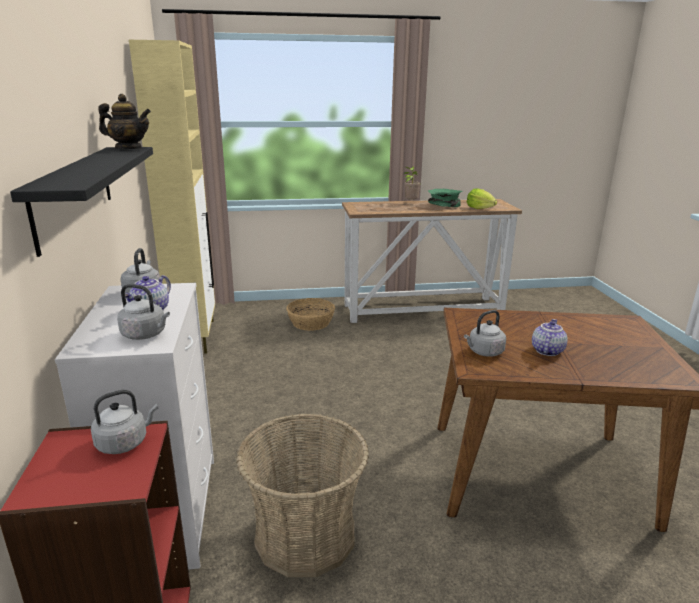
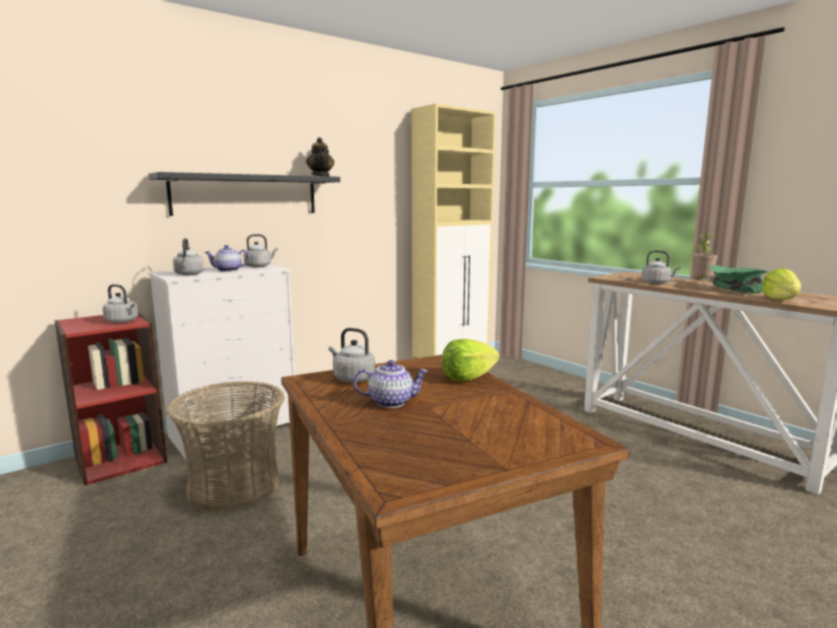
camera: 60 degrees right, 10 degrees down
basket [286,298,335,331] -> none
none -> lettuce [442,339,500,381]
none -> grey kettle [642,250,680,284]

